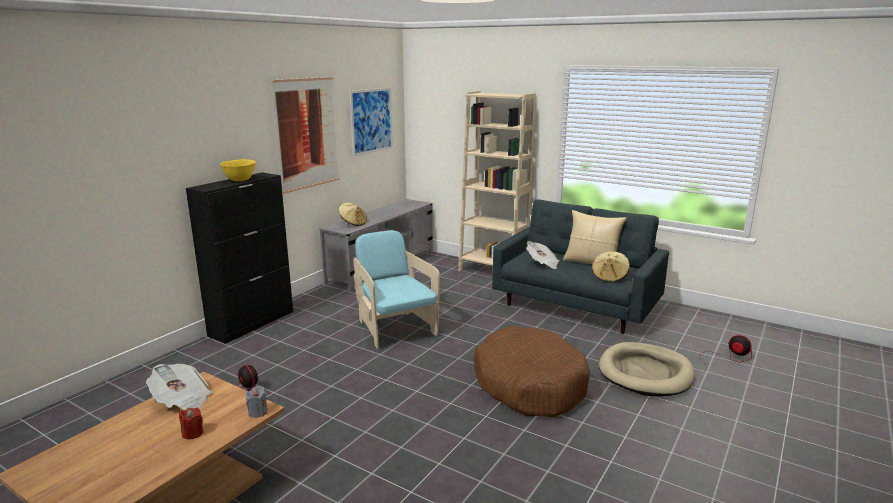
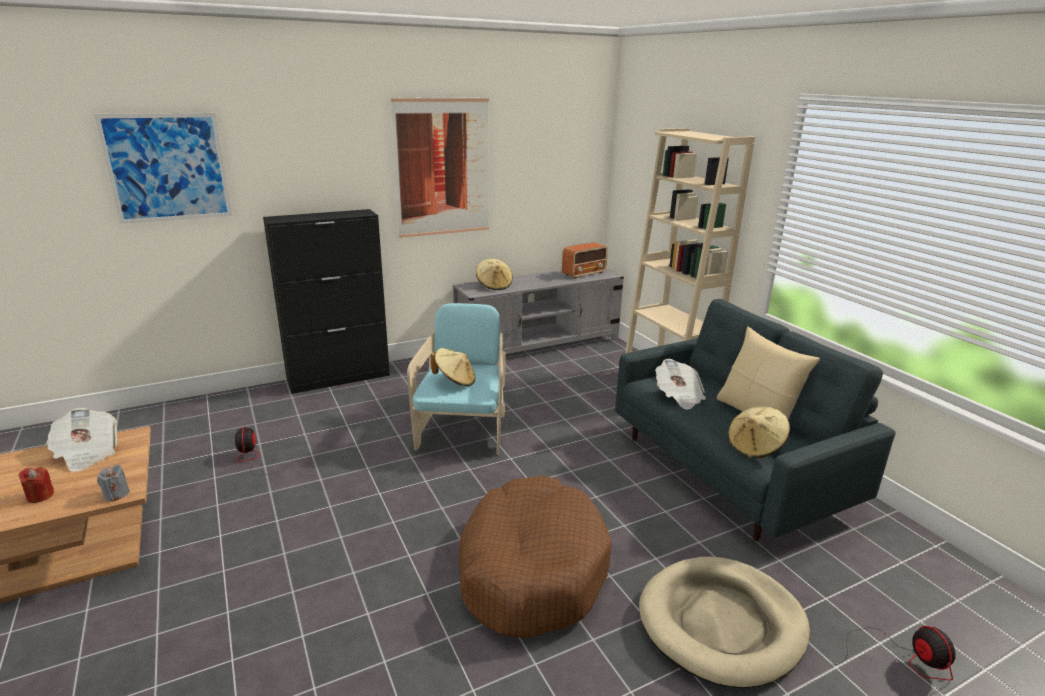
camera: 30 degrees right, 5 degrees up
yellow bowl [220,159,256,181] -> none
picture [350,88,393,156] -> picture moved to [94,113,232,224]
none -> beige hat [431,348,476,386]
none -> radio [562,242,608,279]

